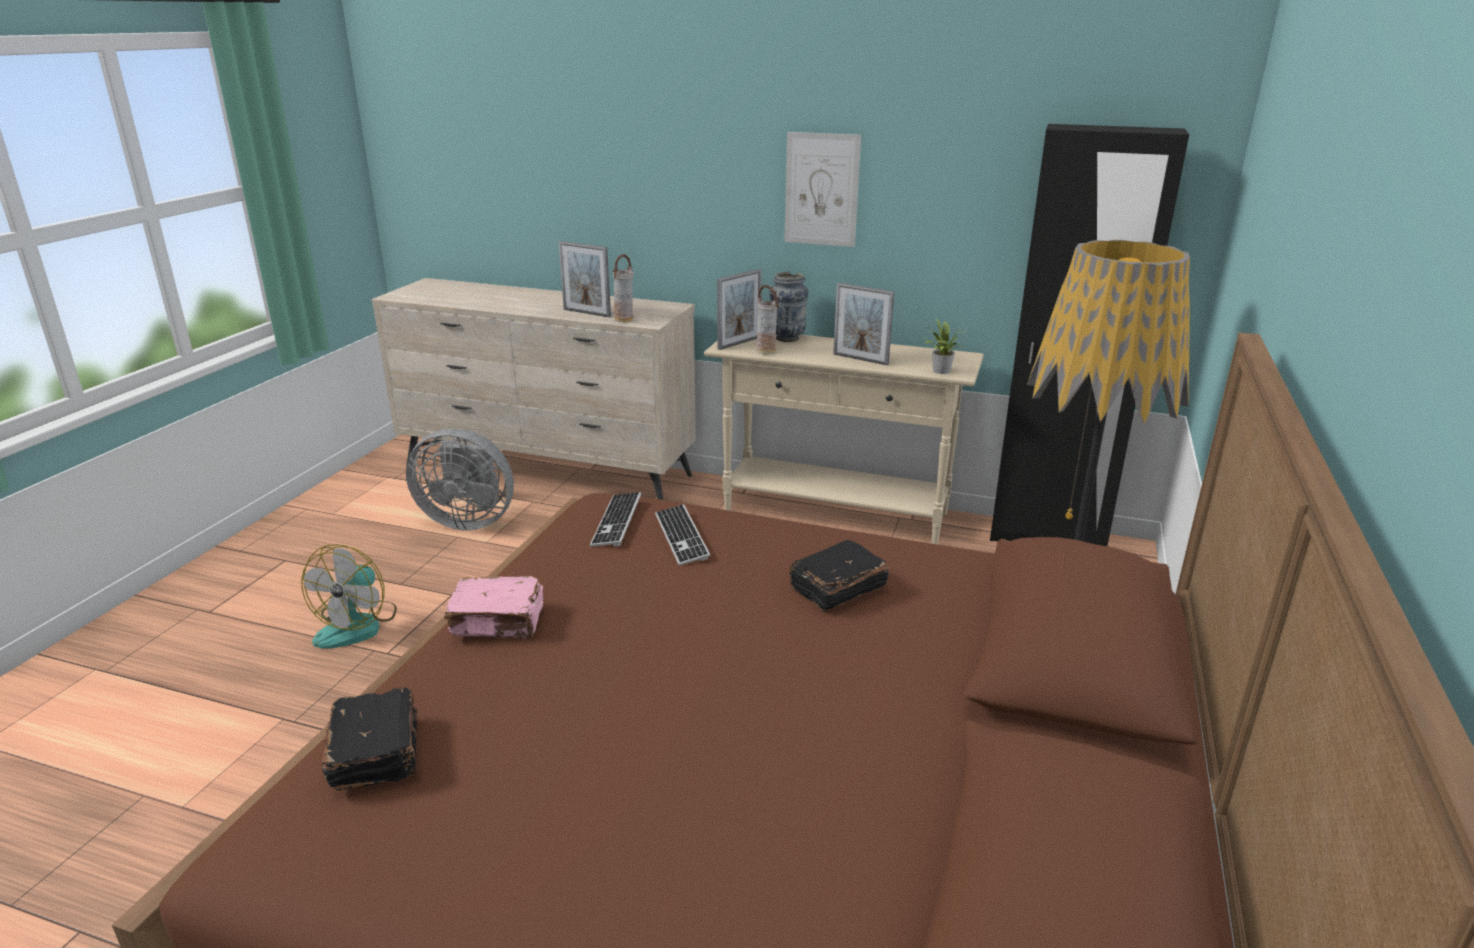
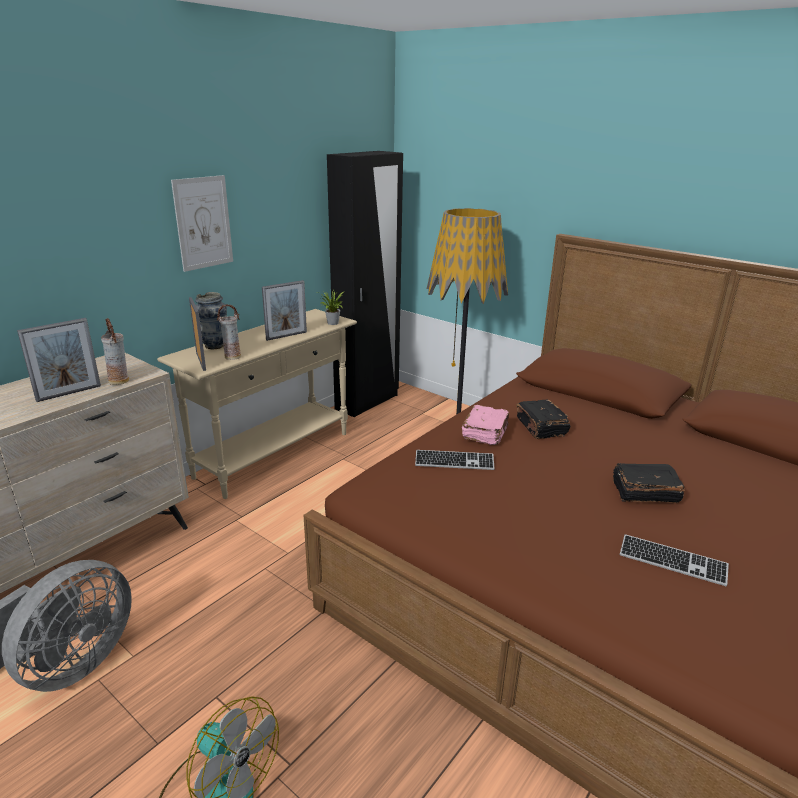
camera: 70 degrees left, 0 degrees up
black book [322,688,418,790] -> black book moved to [613,463,685,503]
pink book [444,576,544,638] -> pink book moved to [462,405,509,445]
keyboard [590,492,641,547] -> keyboard moved to [620,534,729,586]

